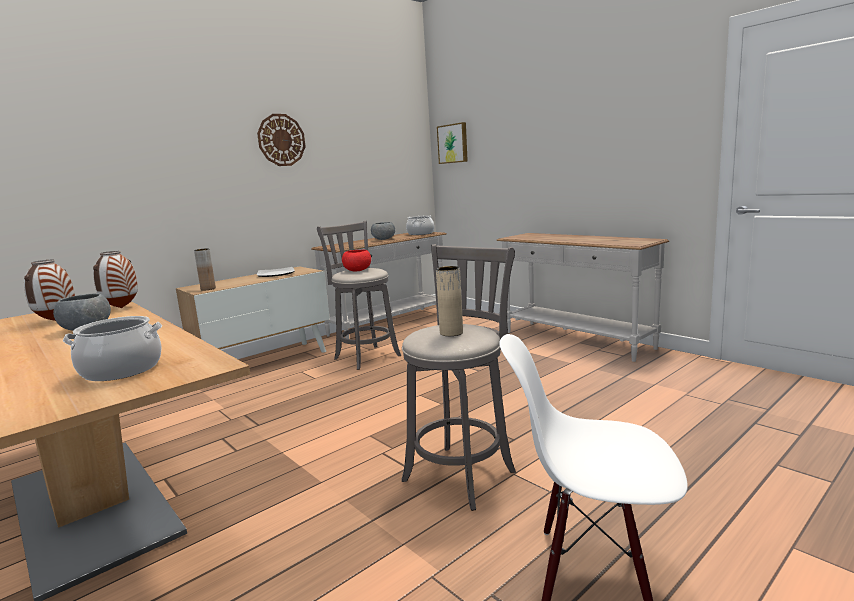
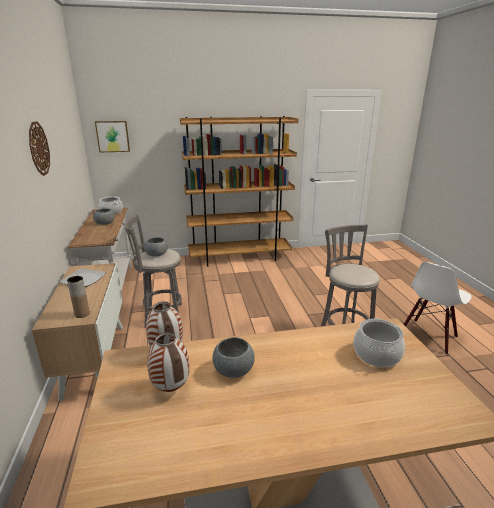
camera: 60 degrees left, 10 degrees up
red bowl [342,250,371,271] -> grey bowl [144,237,168,257]
beige vase [436,266,463,336] -> none
white console table [496,233,669,362] -> brown bookcase [180,116,299,267]

